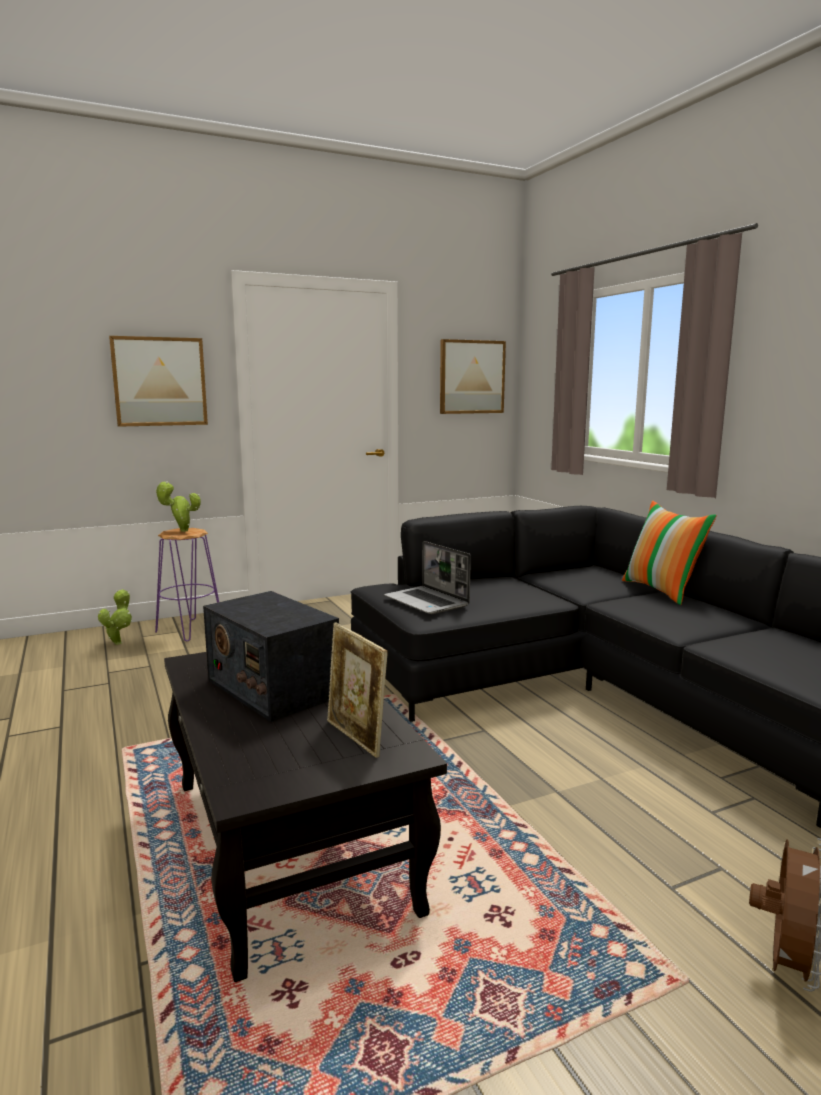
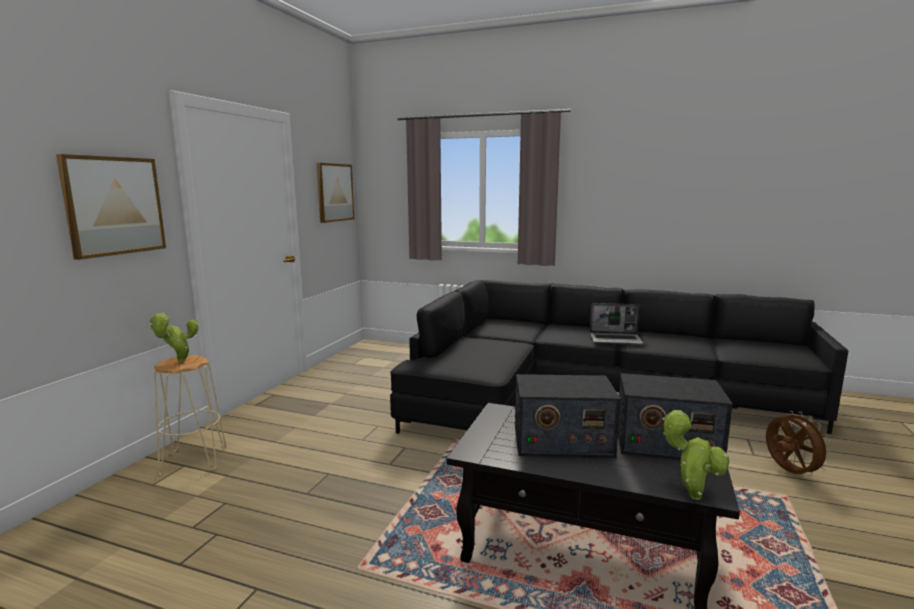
camera: 45 degrees left, 0 degrees up
potted plant [98,589,132,645] -> potted plant moved to [662,410,729,500]
purple stool [155,528,219,641] -> beige stool [154,355,226,476]
picture frame [327,623,388,758] -> radio [618,373,733,460]
laptop [384,541,471,614] -> laptop moved to [590,303,643,345]
pillow [622,501,717,605] -> none

